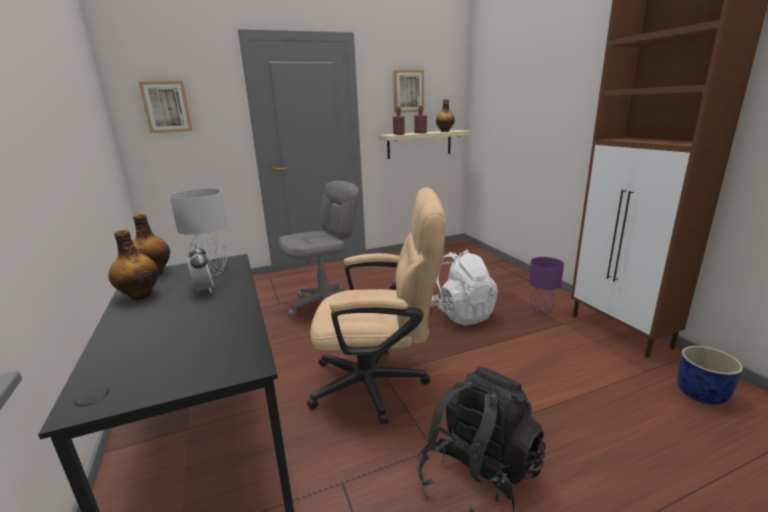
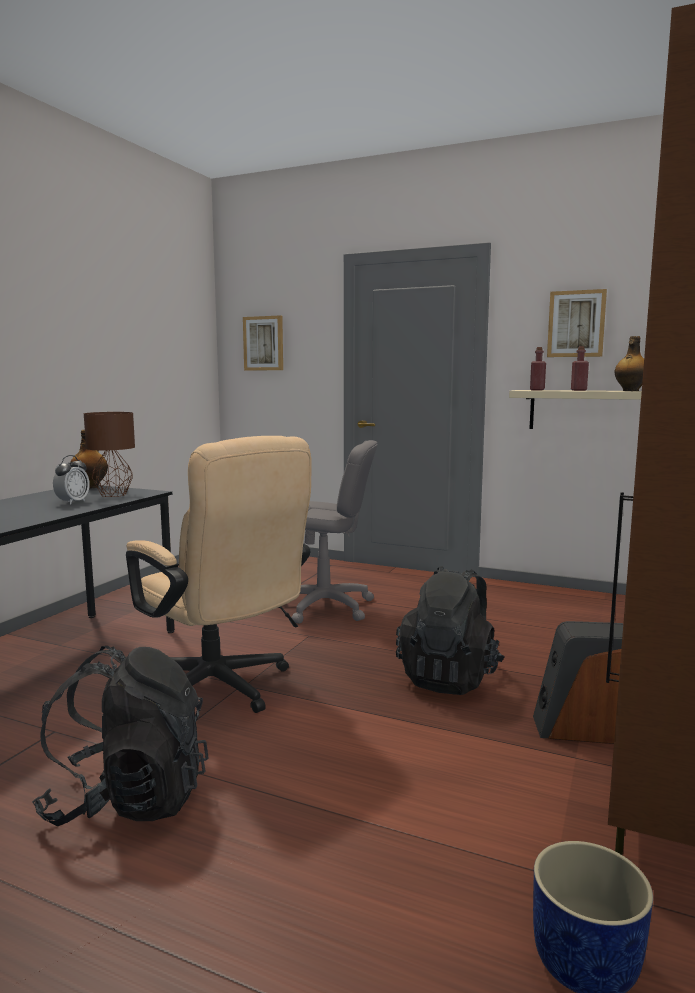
camera: 45 degrees right, 10 degrees down
bottle [108,230,159,300] -> none
grey table lamp [170,189,229,276] -> brown table lamp [84,412,135,497]
white backpack [430,249,498,325] -> black backpack [396,566,505,695]
purple table lamp [529,257,564,315] -> speaker [533,621,623,744]

